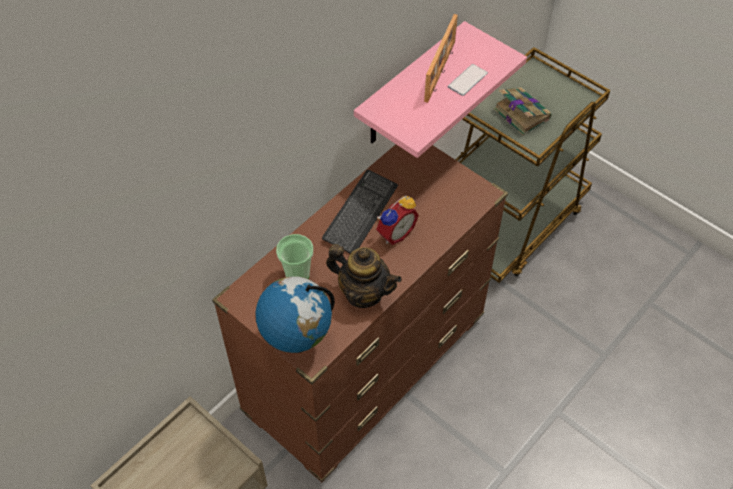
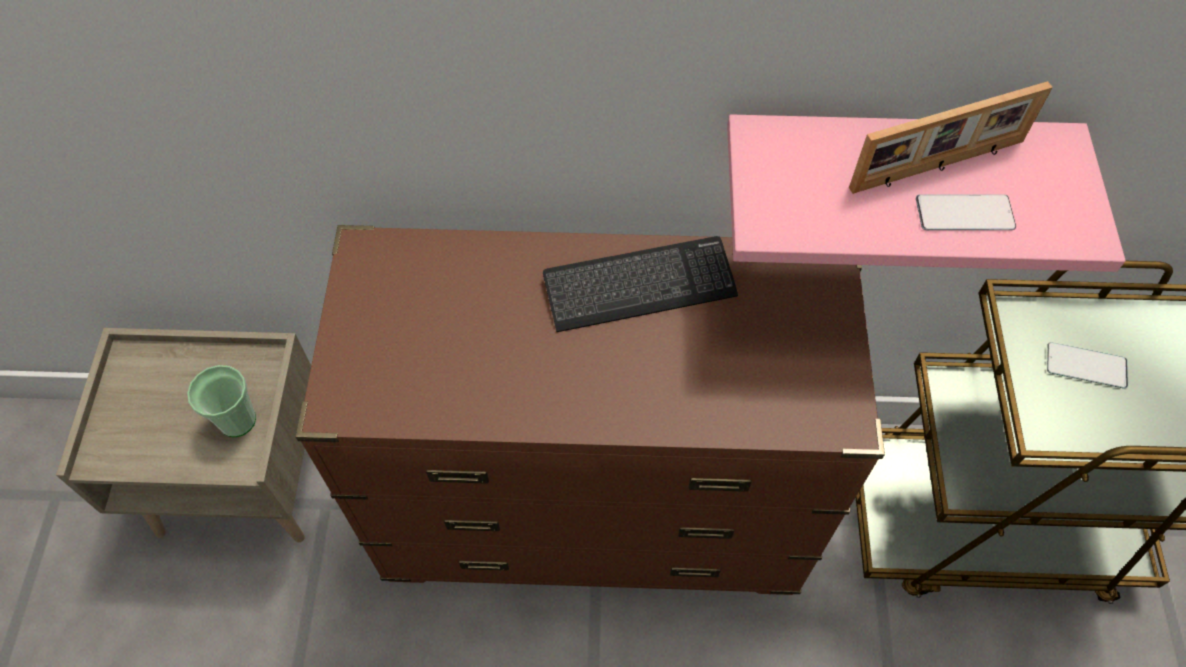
camera: 50 degrees right, 5 degrees up
globe [256,277,335,353] -> none
cup [276,234,313,279] -> cup moved to [187,365,256,437]
teapot [326,244,402,308] -> none
alarm clock [376,196,419,245] -> none
book [494,87,552,135] -> phone [1047,342,1128,389]

